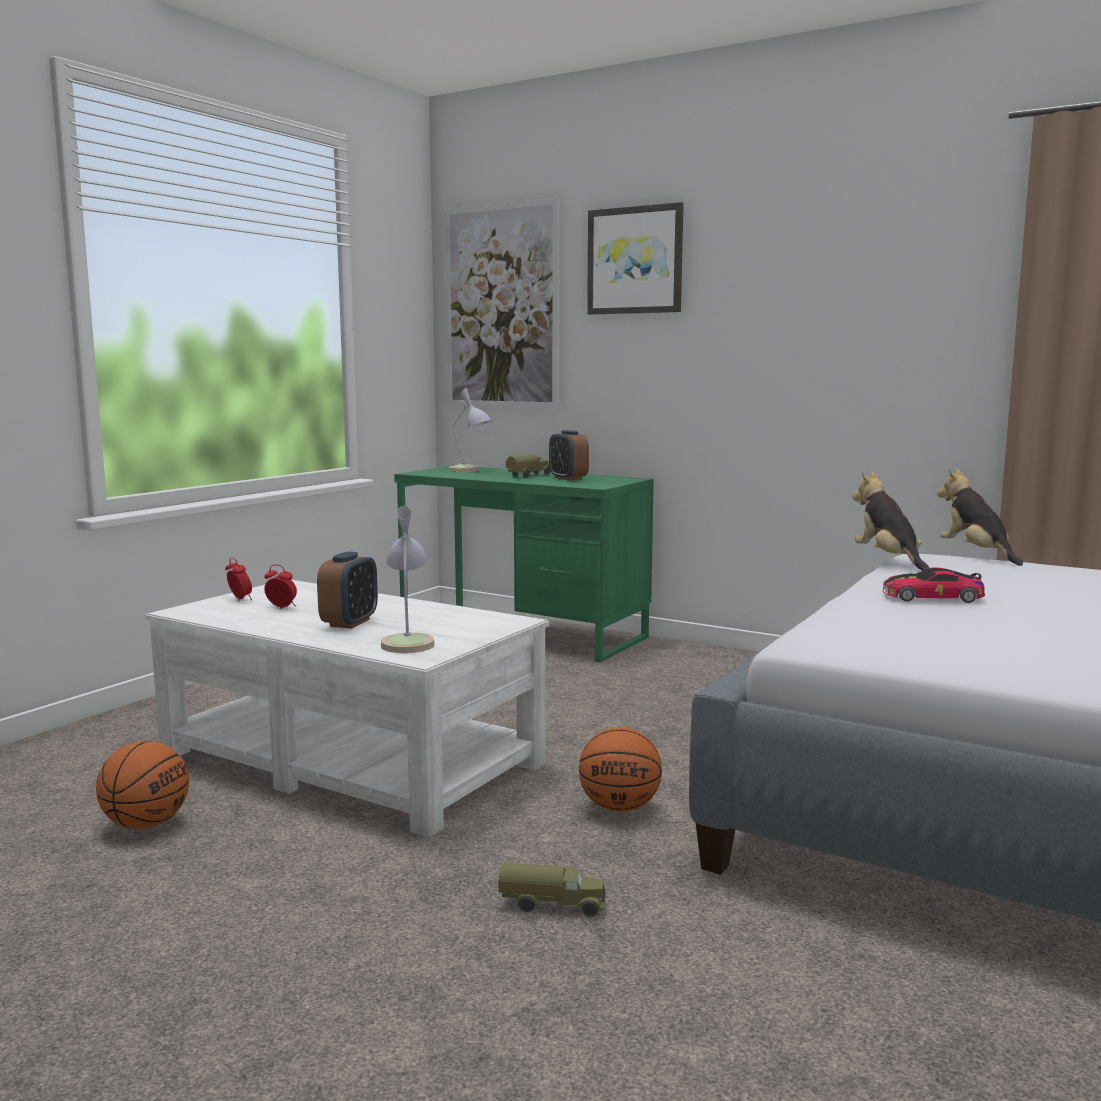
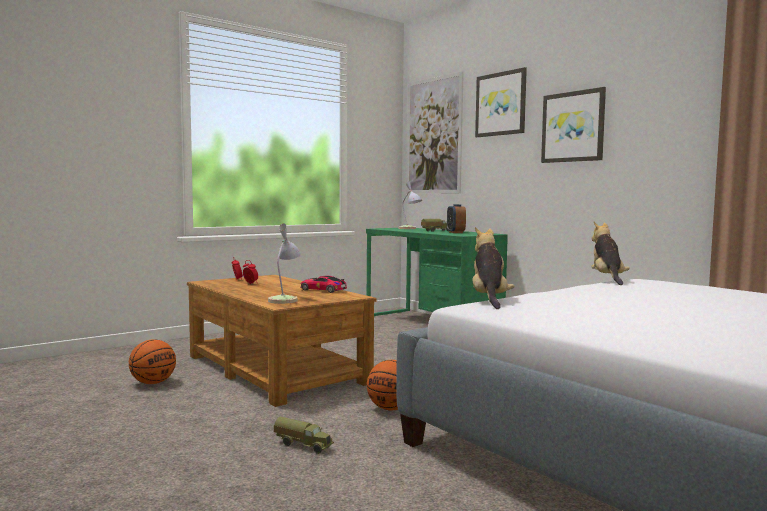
camera: 20 degrees right, 5 degrees down
white coffee table [145,580,549,837] -> brown coffee table [187,275,377,407]
alarm clock [317,551,378,629] -> none
toy car [882,567,985,603] -> toy car moved to [300,276,347,293]
plush toy [937,468,1023,566] -> plush toy moved to [473,227,515,309]
none -> picture [541,87,606,163]

